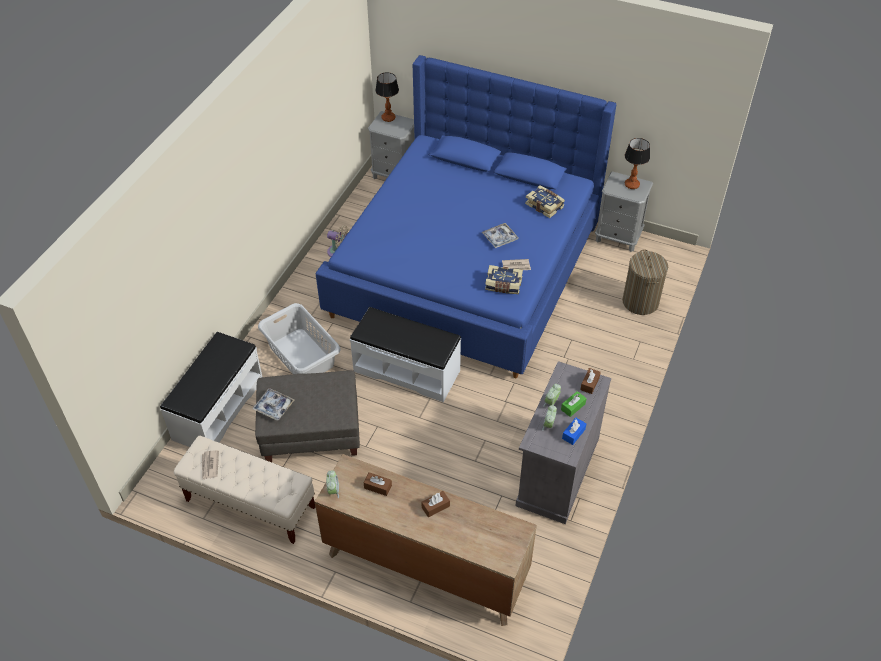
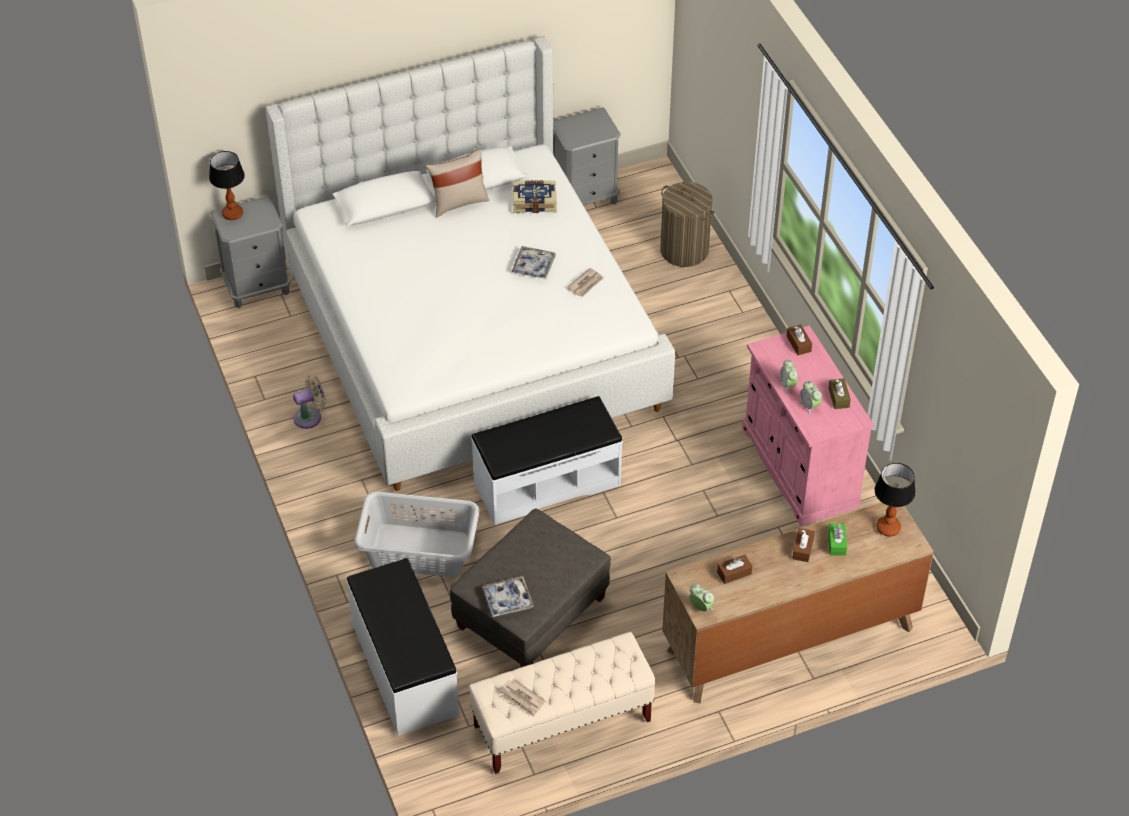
camera: 45 degrees left, 0 degrees up
blue bed [316,55,616,378] -> white bed [266,36,675,491]
book [485,265,523,294] -> none
grey cabinet [515,361,611,524] -> pink cabinet [742,325,874,526]
green tissue box [561,391,587,417] -> green tissue box moved to [828,523,847,556]
blue tissue box [562,418,586,445] -> brown tissue box [828,378,851,409]
table lamp [625,138,650,189] -> table lamp moved to [875,463,916,536]
none -> beige pillow [425,148,489,217]

